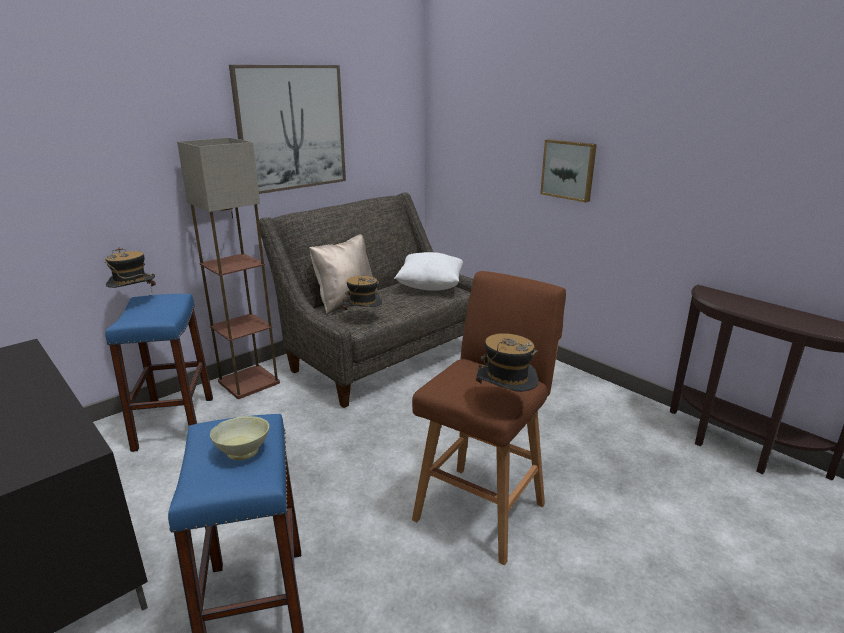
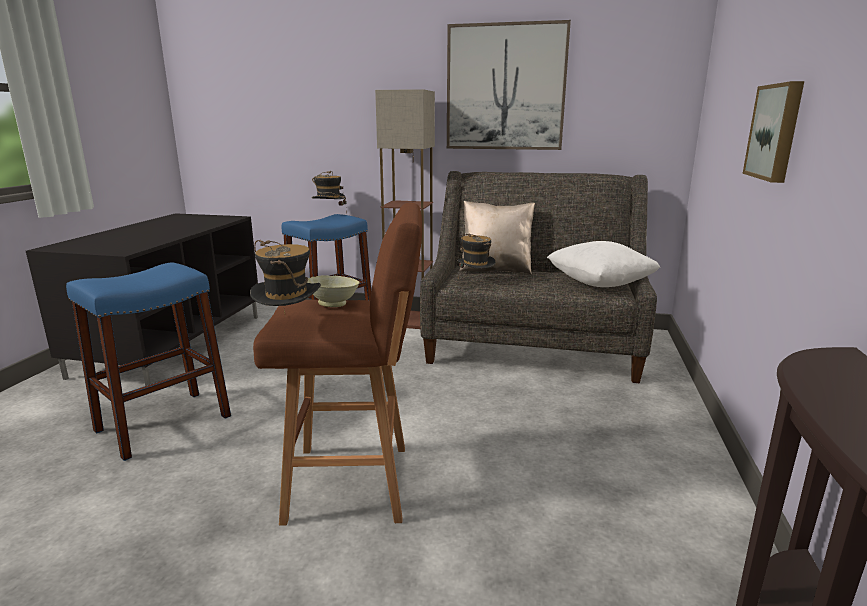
camera: 55 degrees right, 5 degrees down
beige bowl [210,416,270,460] -> beige bowl moved to [307,275,360,307]

